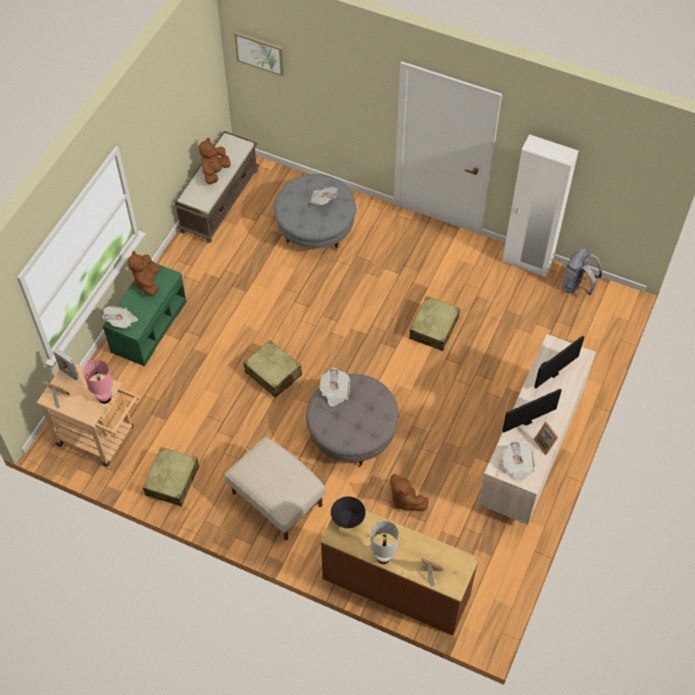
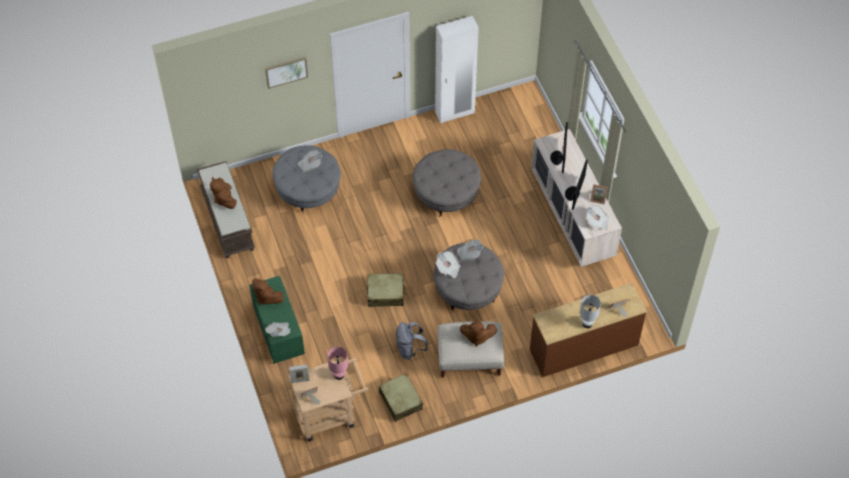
camera: 45 degrees left, 0 degrees up
picture [234,32,284,76] -> picture moved to [265,56,308,89]
black bowl [331,497,366,528] -> none
brown plush toy [390,474,429,511] -> brown plush toy moved to [460,320,497,347]
beige suitcase [409,296,460,351] -> grey ottoman [412,149,481,217]
grey backpack [563,248,602,295] -> grey backpack moved to [396,322,428,360]
none -> newspaper [457,240,483,261]

